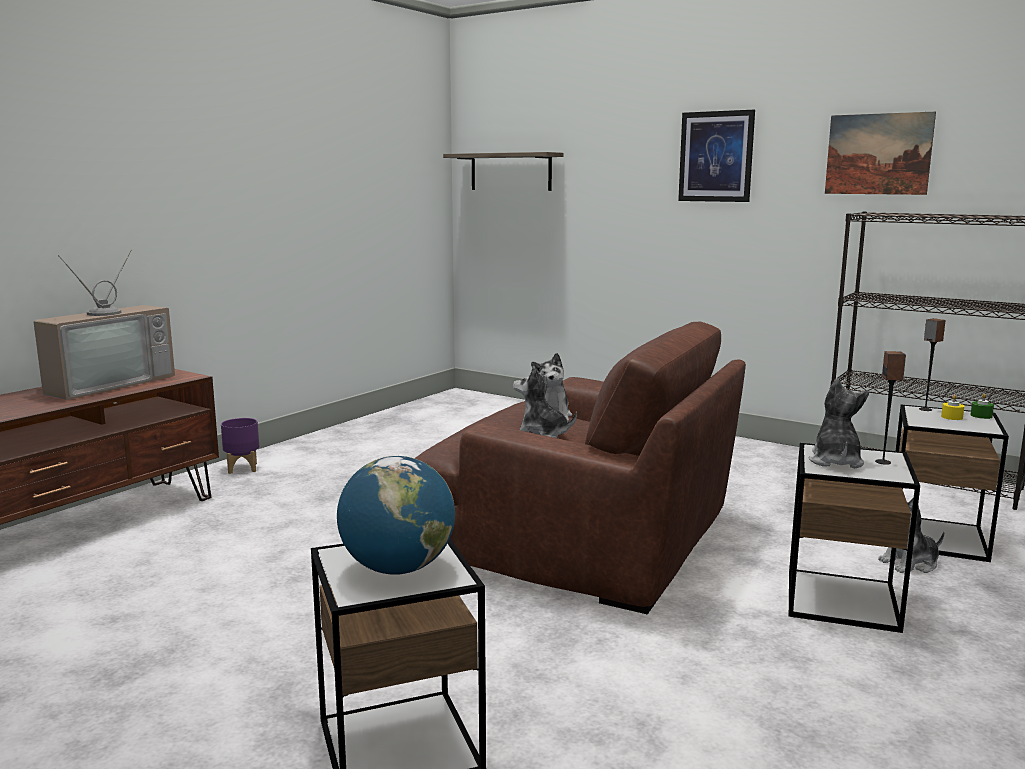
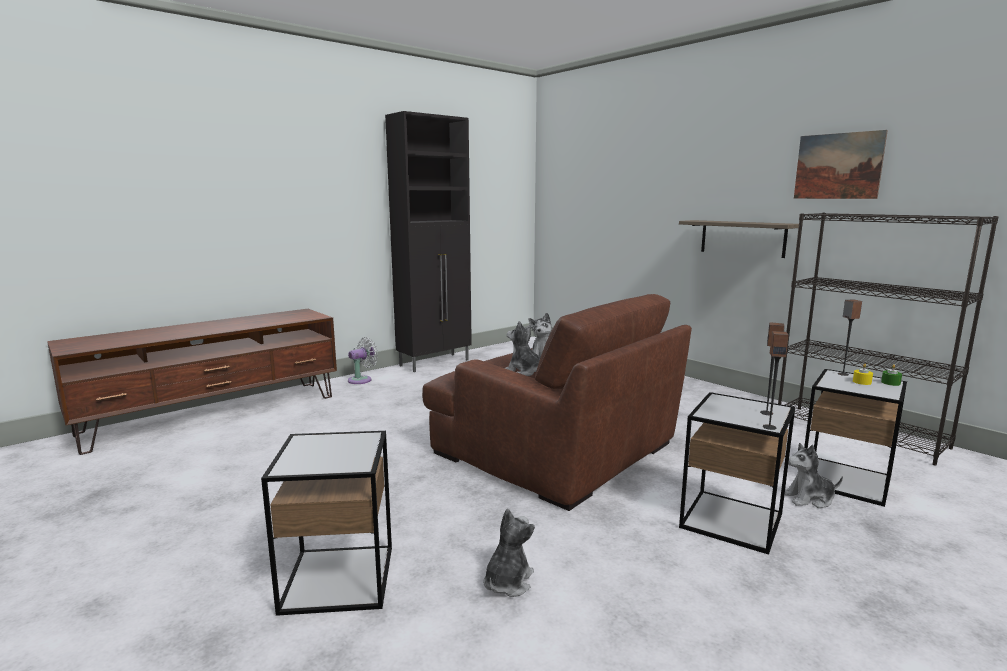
camera: 15 degrees right, 0 degrees up
television [33,249,175,400] -> none
purple planter [221,418,259,474] -> white fan [348,337,378,384]
globe [337,456,455,575] -> none
shelf [443,152,564,191] -> shelf moved to [679,220,799,258]
picture [678,110,755,202] -> none
plush toy [809,378,869,468] -> plush toy moved to [483,509,535,597]
none -> black cabinet [385,111,472,372]
none -> speaker [763,331,789,430]

